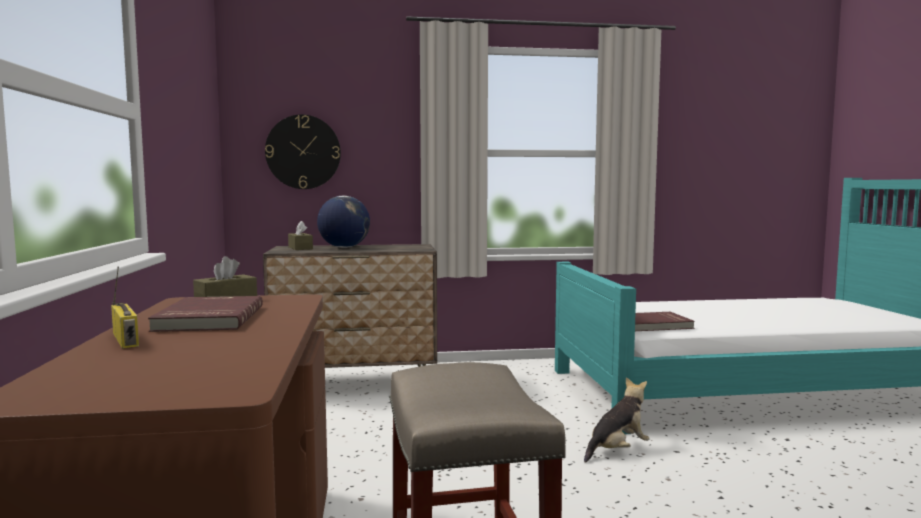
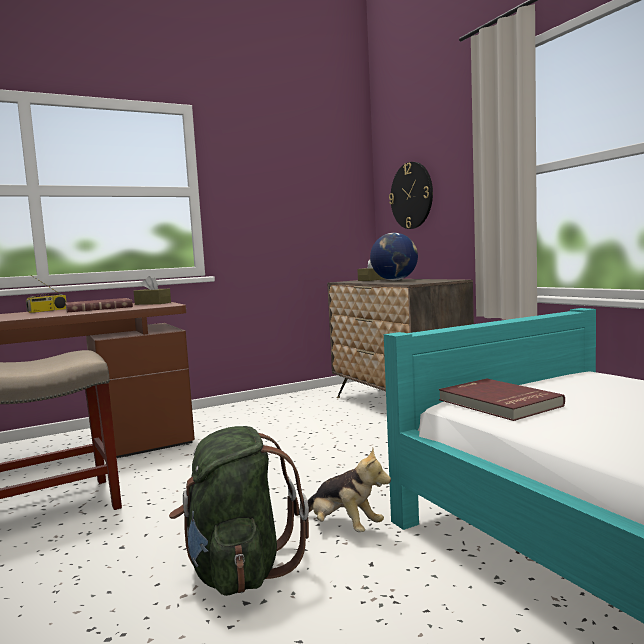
camera: 70 degrees right, 0 degrees up
none -> green backpack [169,426,309,596]

